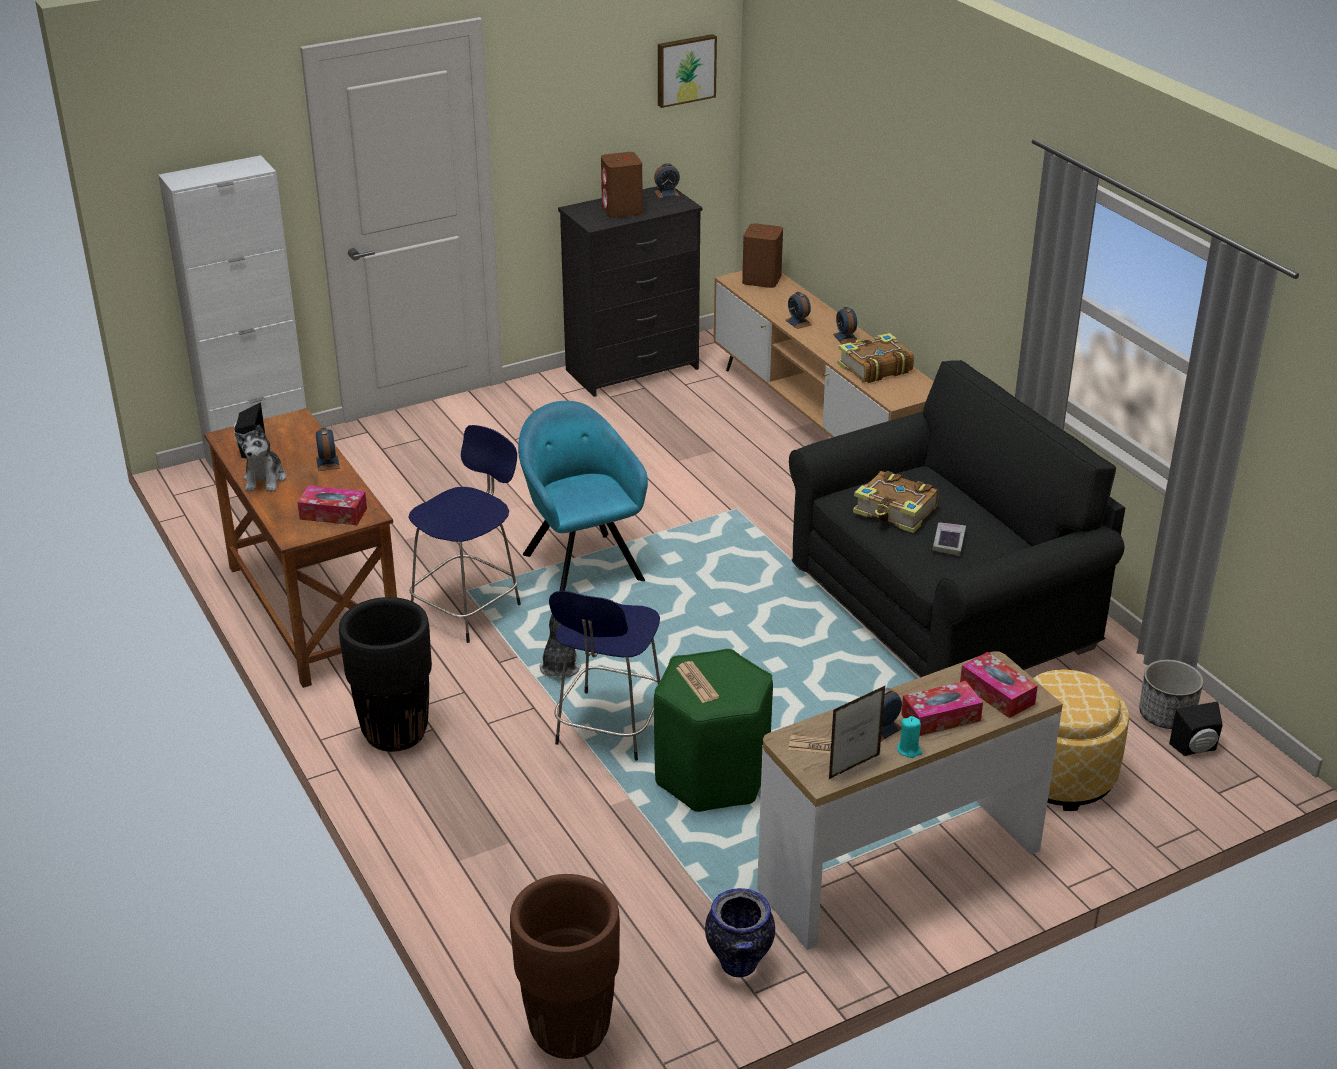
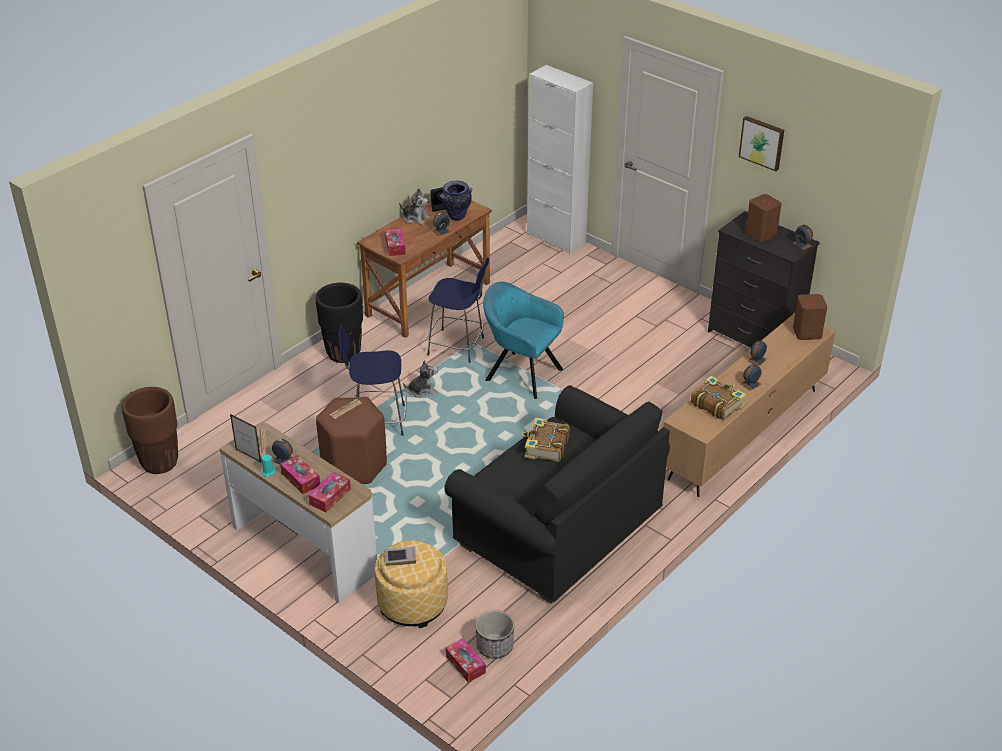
camera: 70 degrees right, 5 degrees up
plush toy [235,425,286,492] -> plush toy turned 135 degrees counterclockwise [399,188,430,225]
turquoise armchair [518,401,648,591] -> turquoise armchair turned 105 degrees counterclockwise [483,281,564,399]
green stool [654,649,773,812] -> brown stool [316,397,387,484]
picture [658,34,717,108] -> picture moved to [739,116,784,171]
vase [705,888,775,977] -> vase moved to [440,180,472,221]
book [932,522,966,556] -> book moved to [385,547,416,566]
black speaker [1169,702,1223,756] -> tissue box [445,638,486,683]

